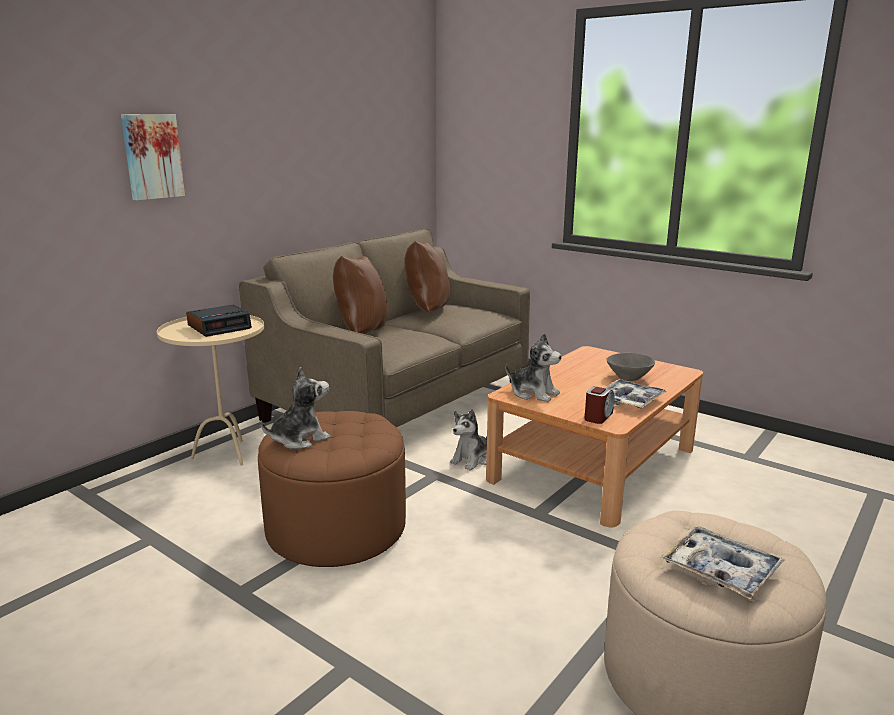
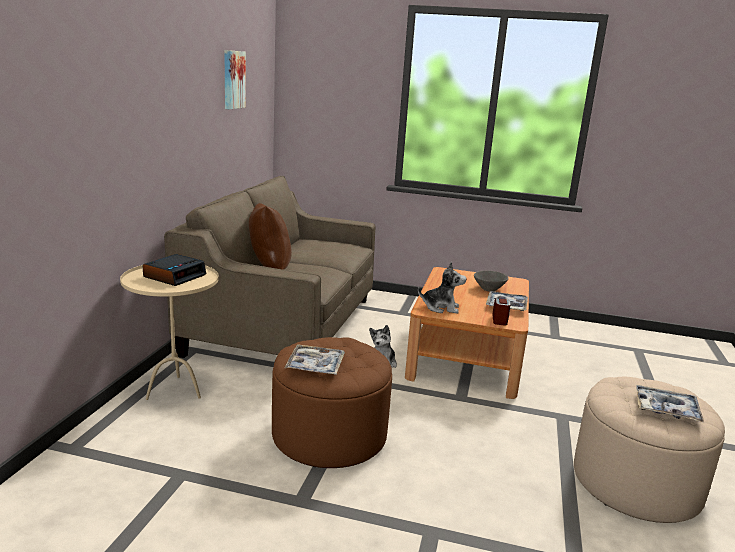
camera: 25 degrees left, 0 degrees up
picture [121,114,185,200] -> picture moved to [224,50,246,109]
plush toy [261,367,331,449] -> tray [285,344,345,375]
brown pillow [405,241,450,312] -> none

